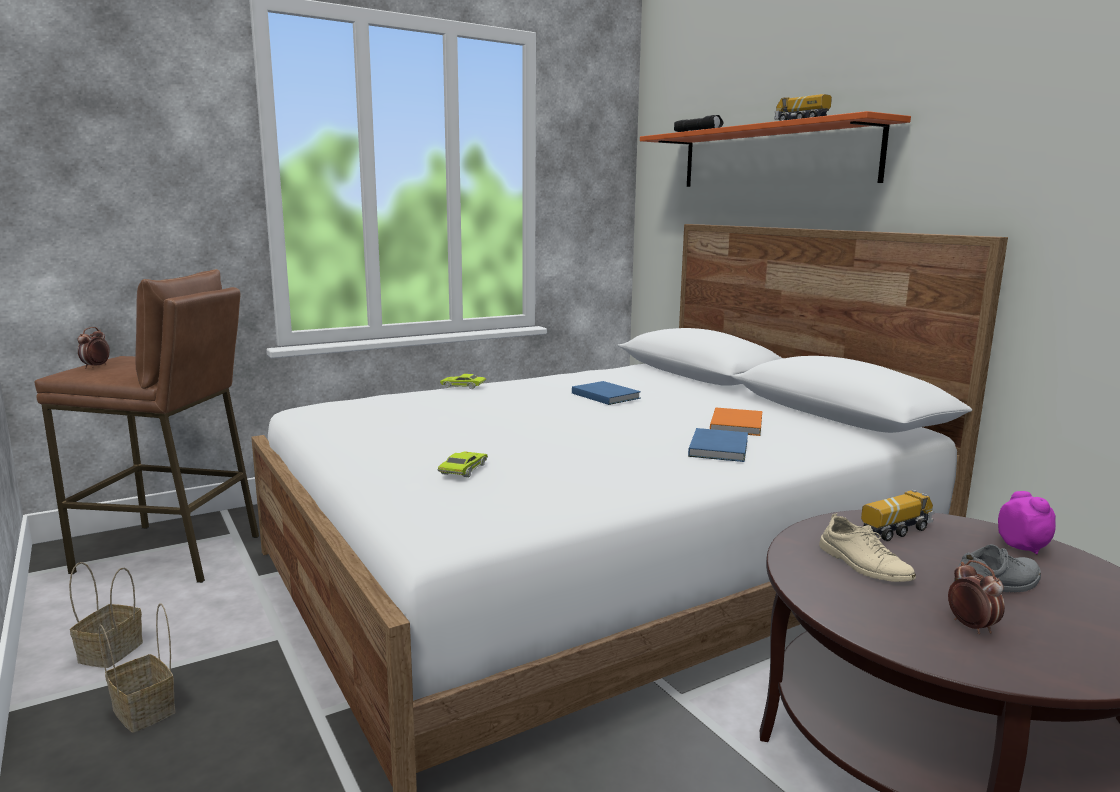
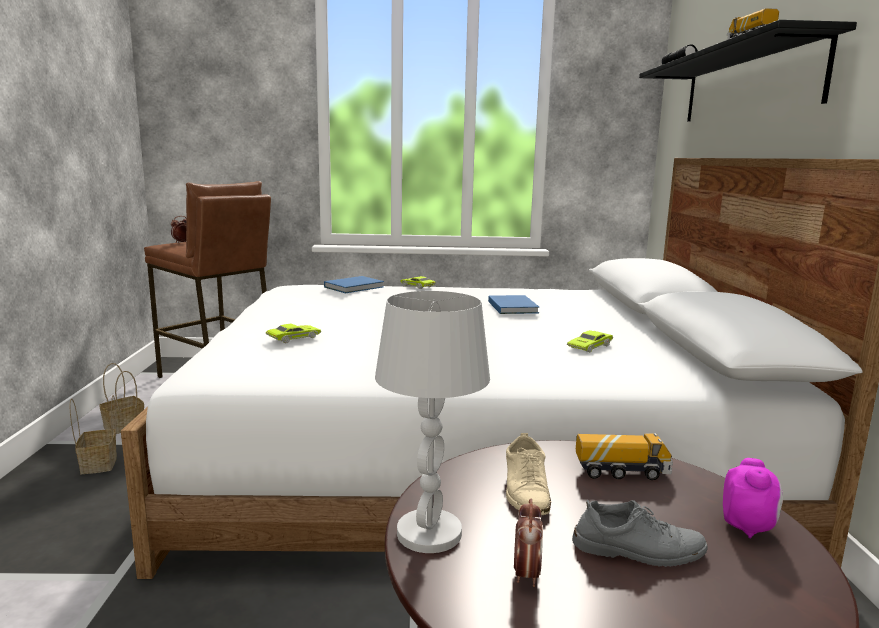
camera: 30 degrees right, 0 degrees up
orange shelf [640,111,911,187] -> black shelf [639,20,857,122]
blue book [688,428,748,462] -> blue book moved to [324,276,384,293]
orange book [710,408,762,436] -> green toy car [567,330,613,352]
none -> white table lamp [375,291,490,553]

